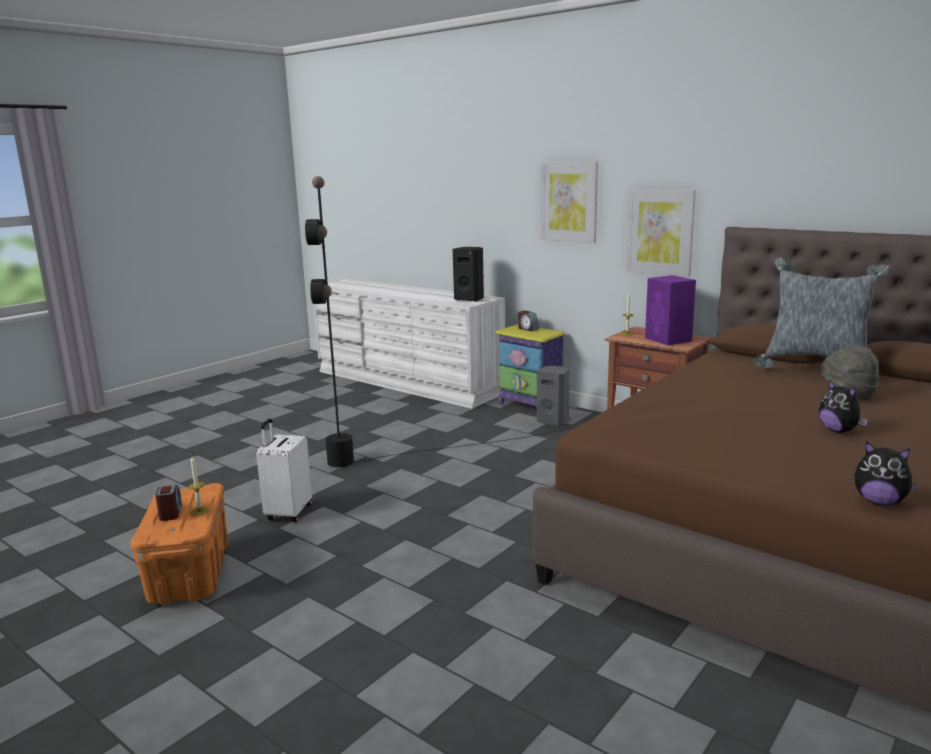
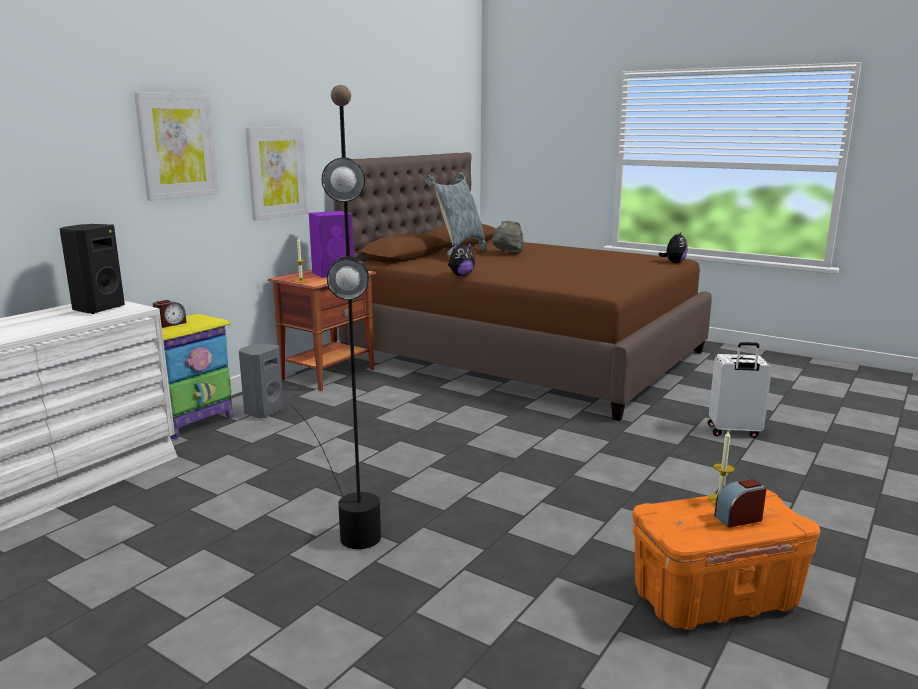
camera: 95 degrees left, 0 degrees up
white suitcase [256,419,312,522] -> white suitcase moved to [707,342,772,438]
plush toy [819,380,868,433] -> plush toy moved to [448,242,475,276]

